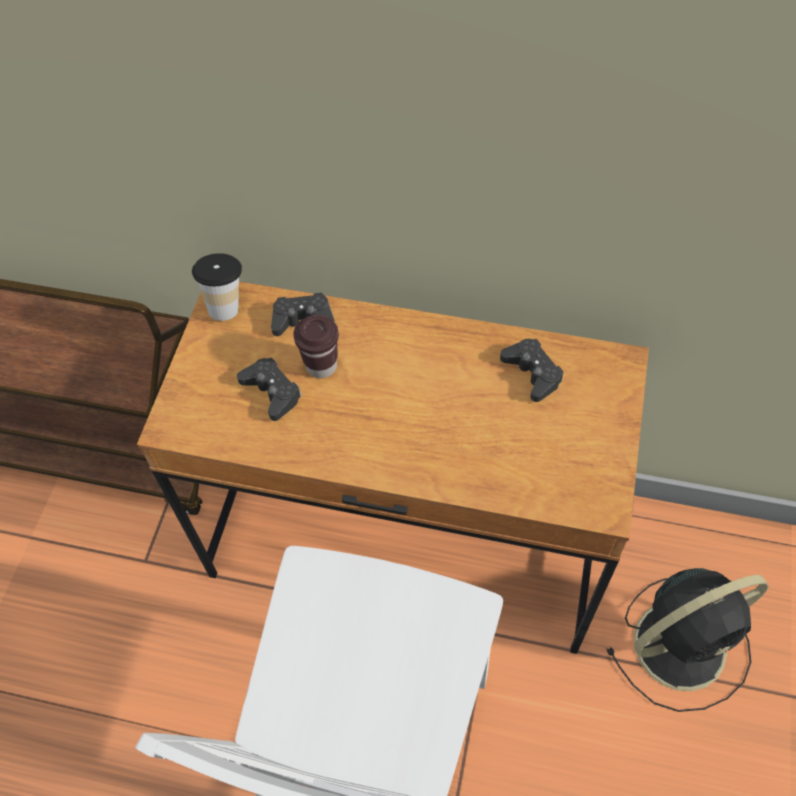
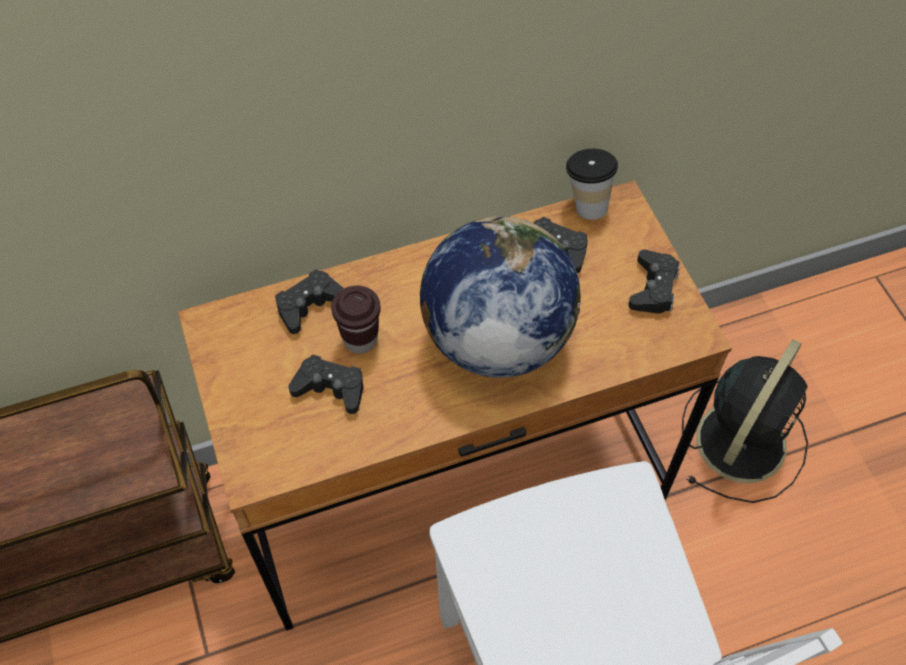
camera: 35 degrees left, 0 degrees up
cup [192,253,242,321] -> cup moved to [566,149,618,220]
none -> globe [420,216,581,378]
none -> black game controller [628,249,680,314]

